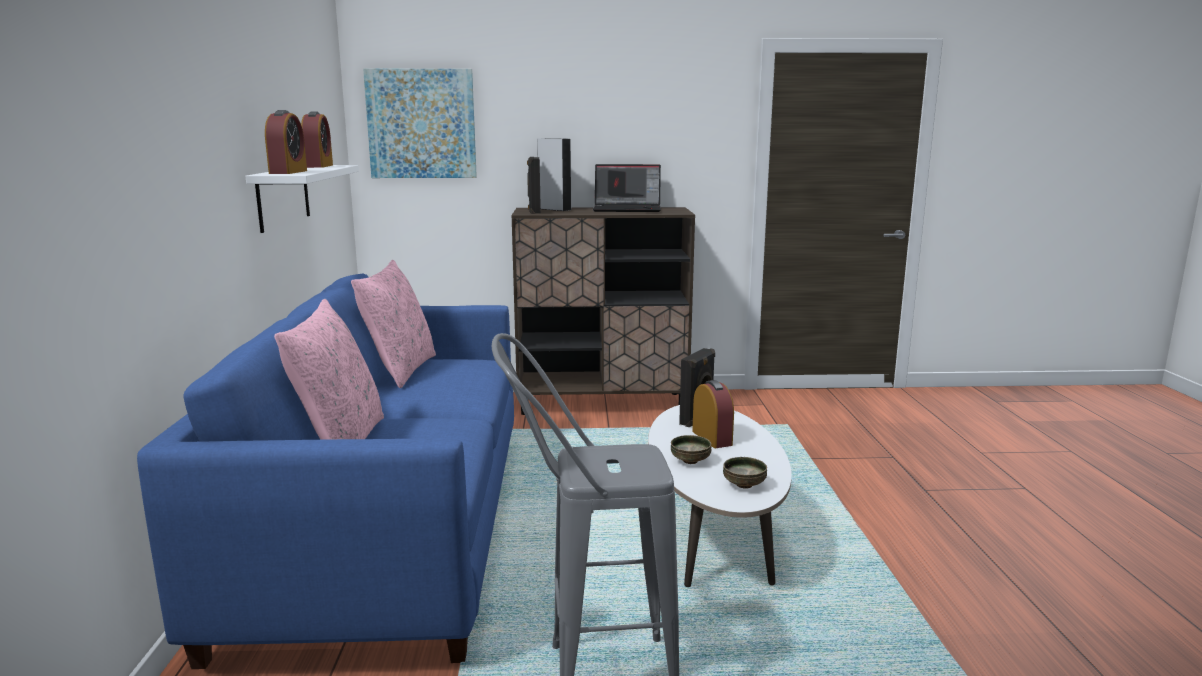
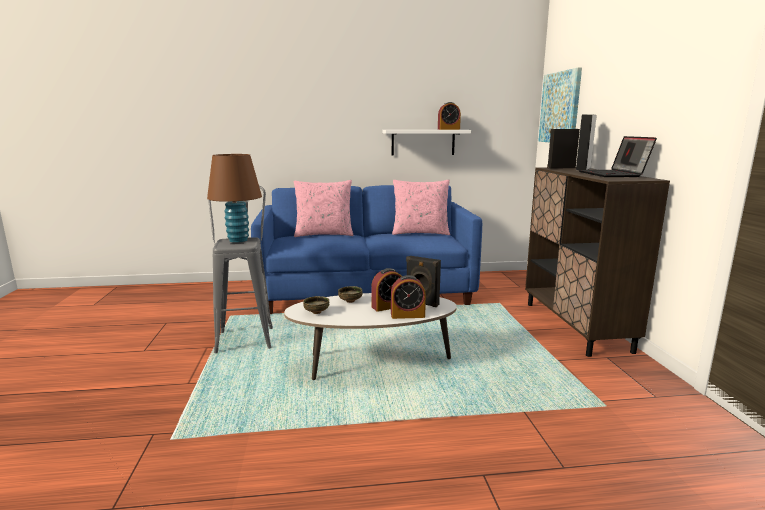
camera: 85 degrees right, 0 degrees up
alarm clock [265,110,307,174] -> alarm clock moved to [391,275,426,319]
none -> brown table lamp [207,154,262,243]

